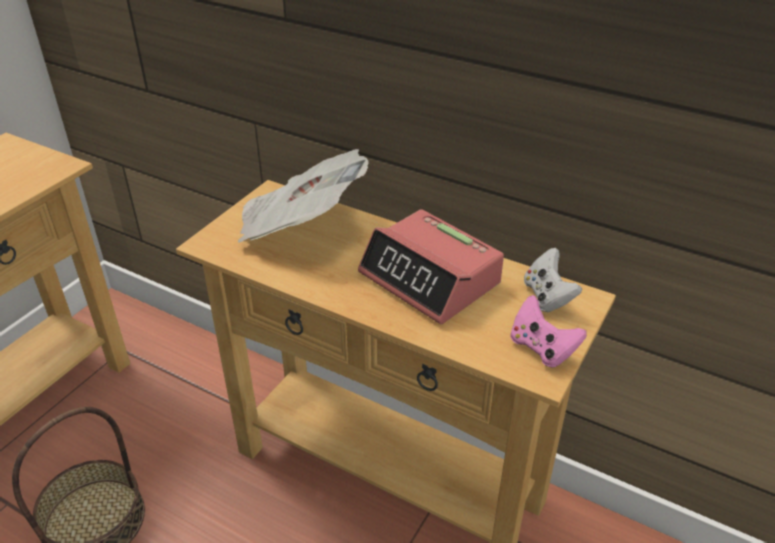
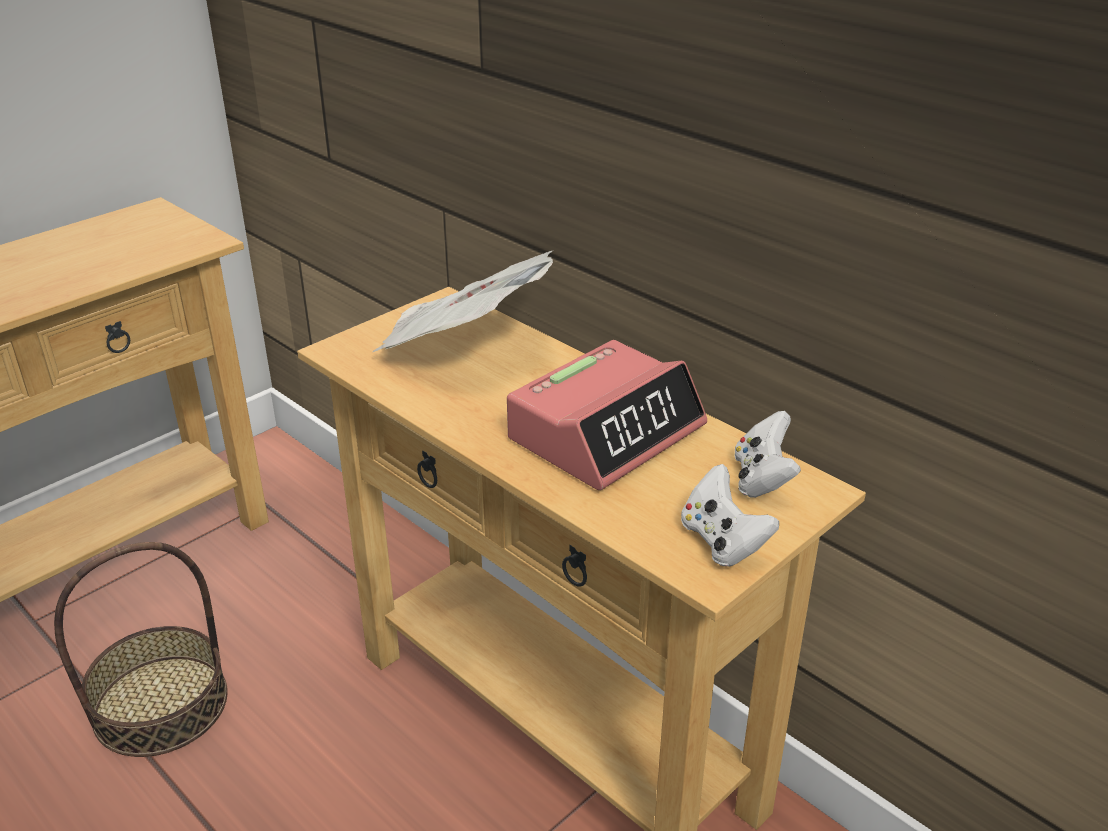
camera: 15 degrees right, 5 degrees down
alarm clock [358,209,504,324] -> alarm clock turned 105 degrees counterclockwise [507,340,707,490]
pink game controller [510,295,587,367] -> white game controller [681,464,779,567]

